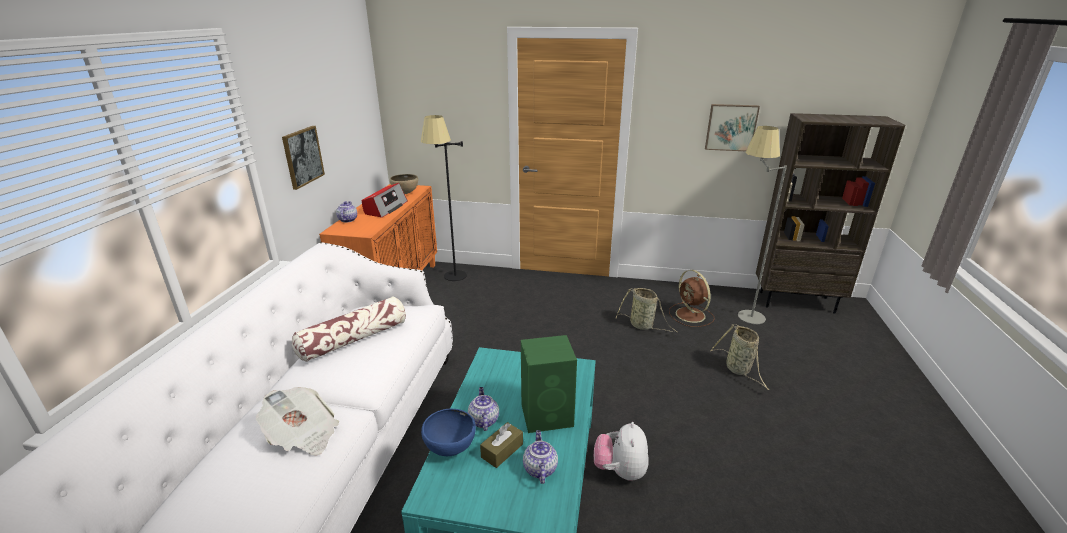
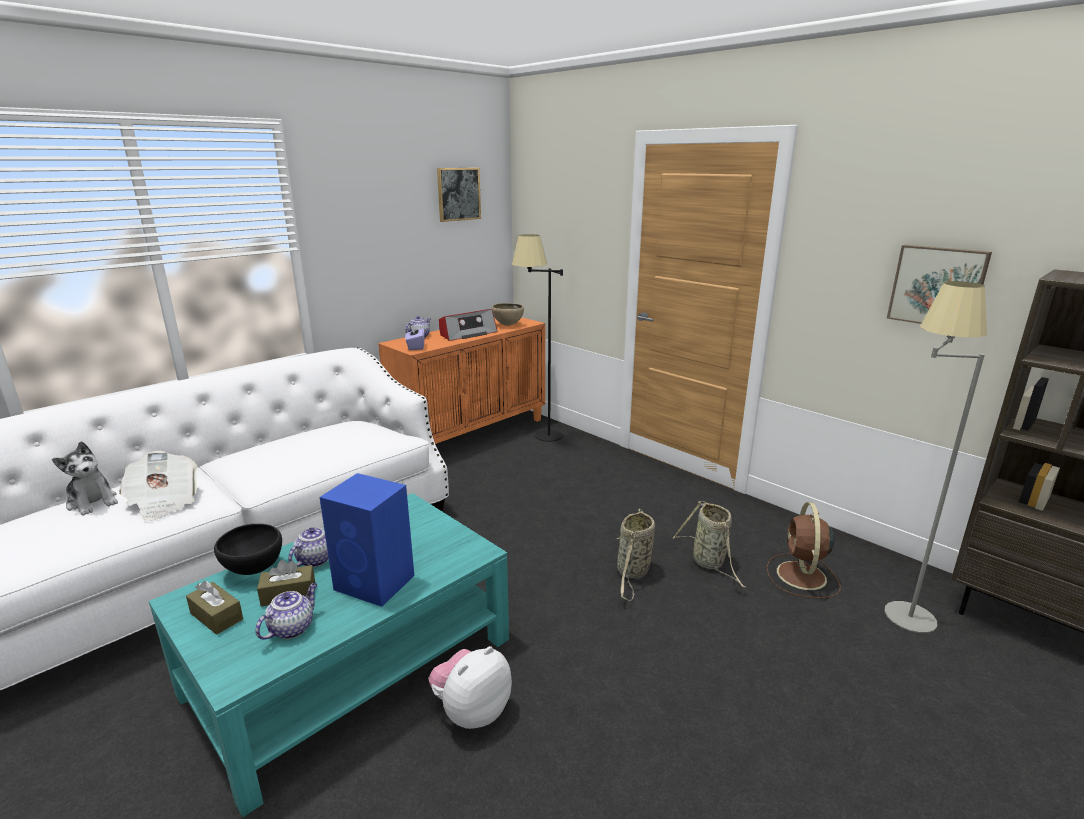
camera: 35 degrees right, 5 degrees down
picture [282,126,325,190] -> picture moved to [437,168,481,222]
pillow [292,297,406,362] -> none
blue bowl [421,409,476,456] -> black bowl [214,524,282,575]
green speaker [521,335,577,433] -> blue speaker [320,473,414,607]
basket [710,324,770,390] -> basket moved to [617,509,655,601]
none -> plush toy [52,441,118,515]
none -> brown tissue box [186,581,243,635]
none -> purple tissue box [405,325,425,350]

